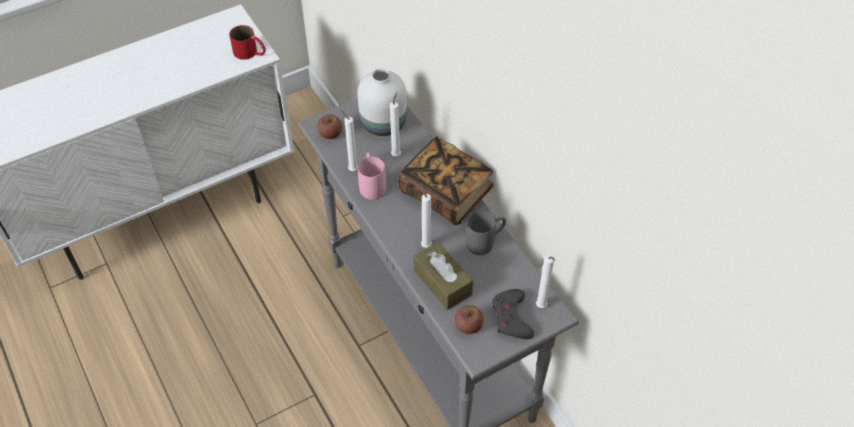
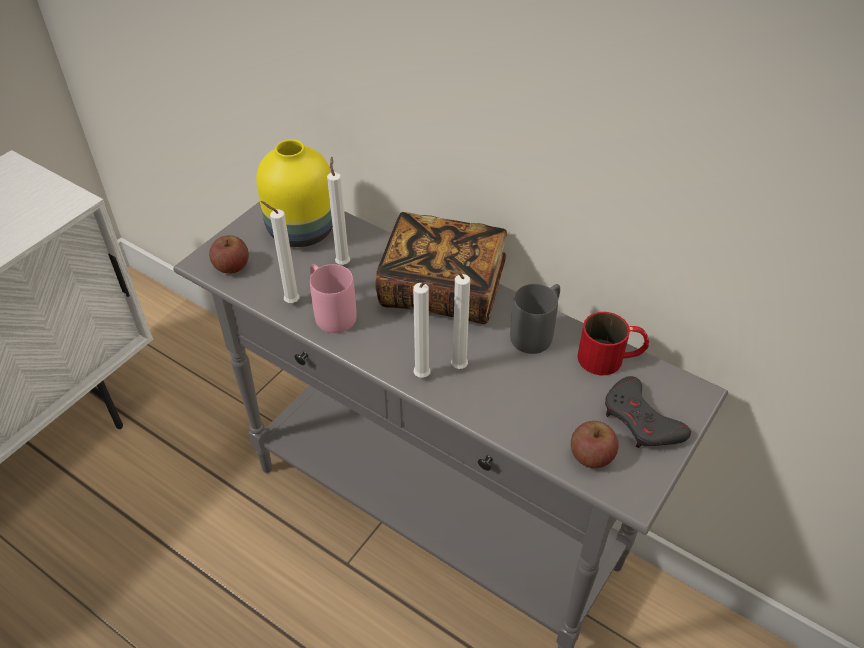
camera: 25 degrees left, 5 degrees down
red mug [229,25,266,60] -> red mug moved to [577,312,649,375]
white vase [357,68,407,136] -> yellow vase [256,139,333,247]
brown tissue box [414,242,473,310] -> none
white candle [536,255,555,308] -> white candle moved to [413,281,433,378]

